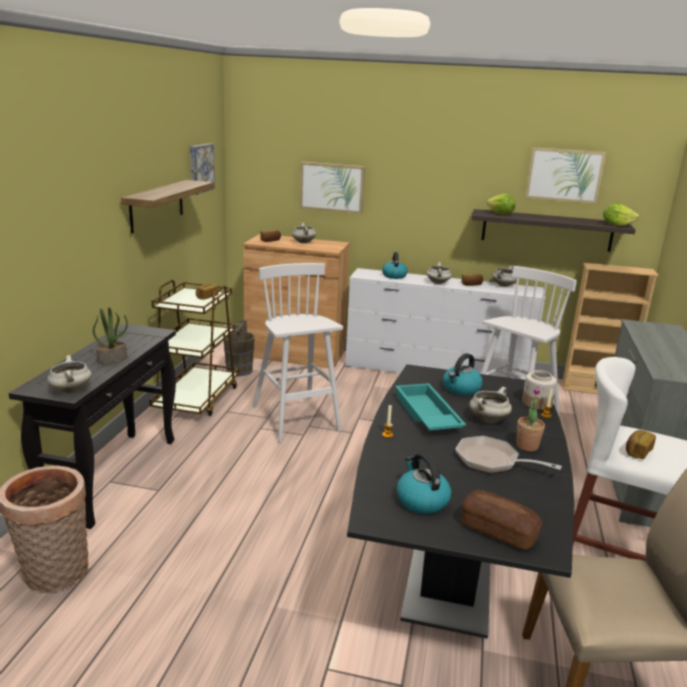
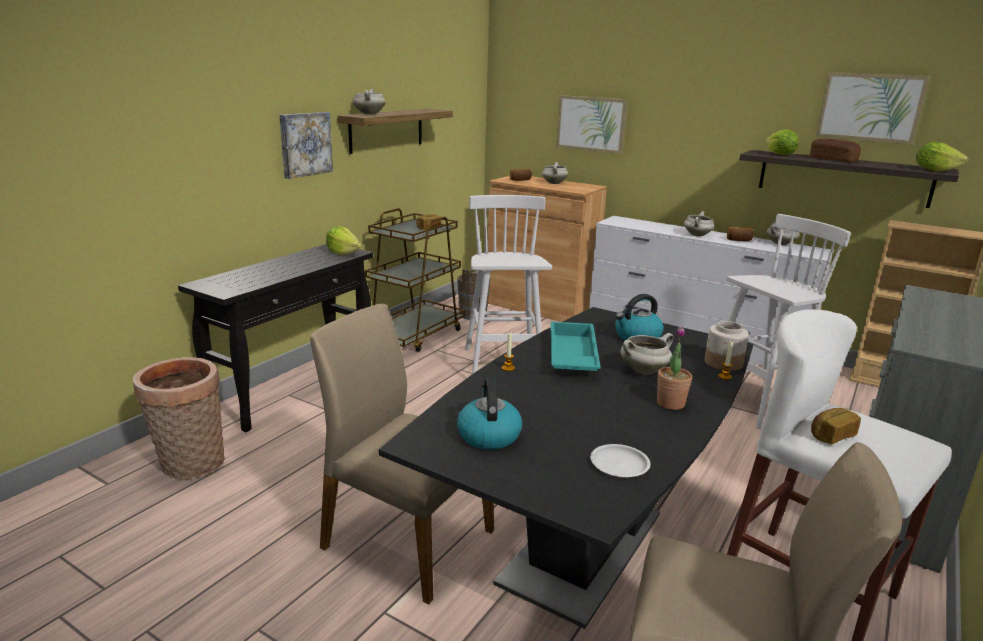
camera: 20 degrees right, 0 degrees up
white cooking pot [47,355,92,393] -> white cooking pot moved to [353,89,386,115]
potted plant [93,308,128,364] -> none
picture [190,143,215,195] -> picture moved to [279,112,333,179]
kettle [382,252,408,279] -> none
frying pan [455,436,562,473] -> none
bread [461,490,542,550] -> bread moved to [810,139,861,162]
none -> beige chair [310,304,494,604]
none -> lettuce [326,226,361,255]
none -> white plate [590,444,651,477]

